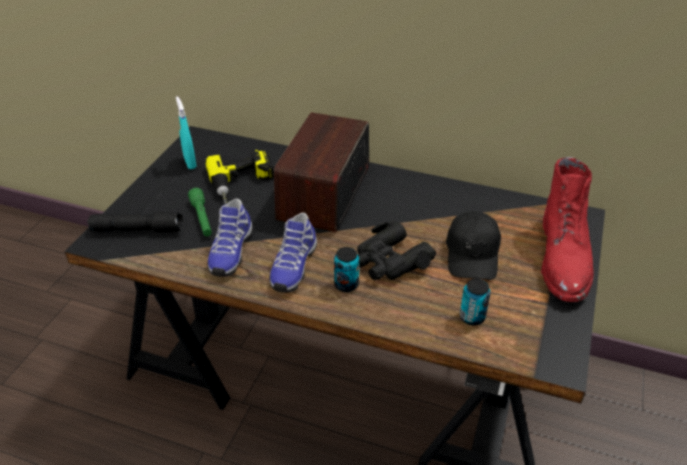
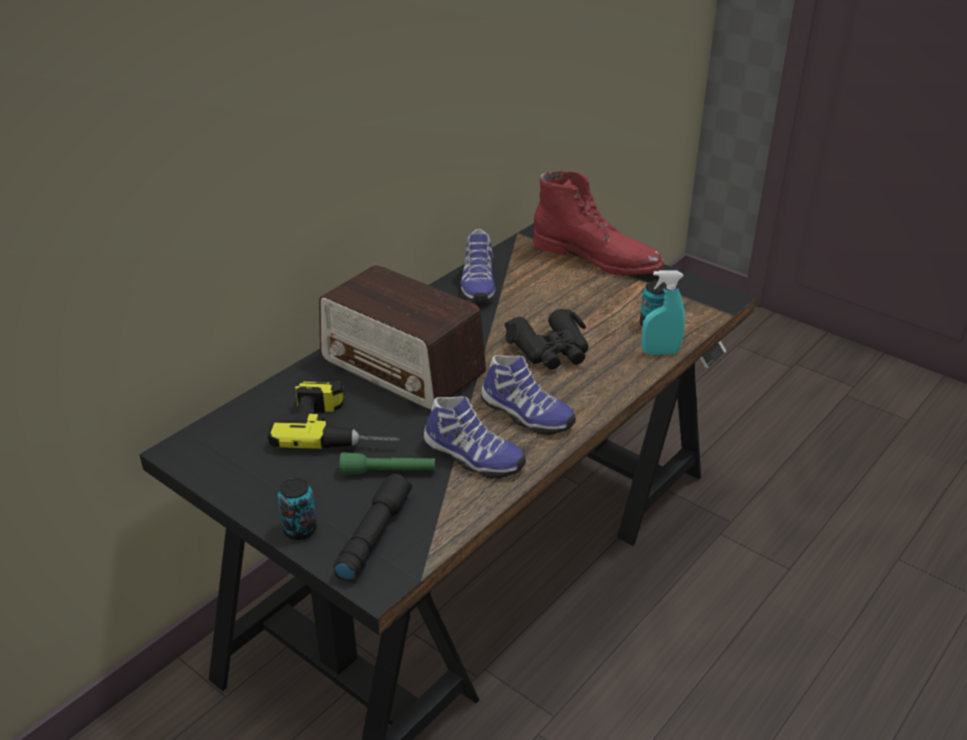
camera: 70 degrees left, 5 degrees down
turquoise spray bottle [176,96,197,169] -> turquoise spray bottle moved to [642,270,685,355]
can [334,247,359,292] -> can moved to [278,478,317,540]
black cap [446,211,501,280] -> none
none -> shoe [460,229,495,303]

